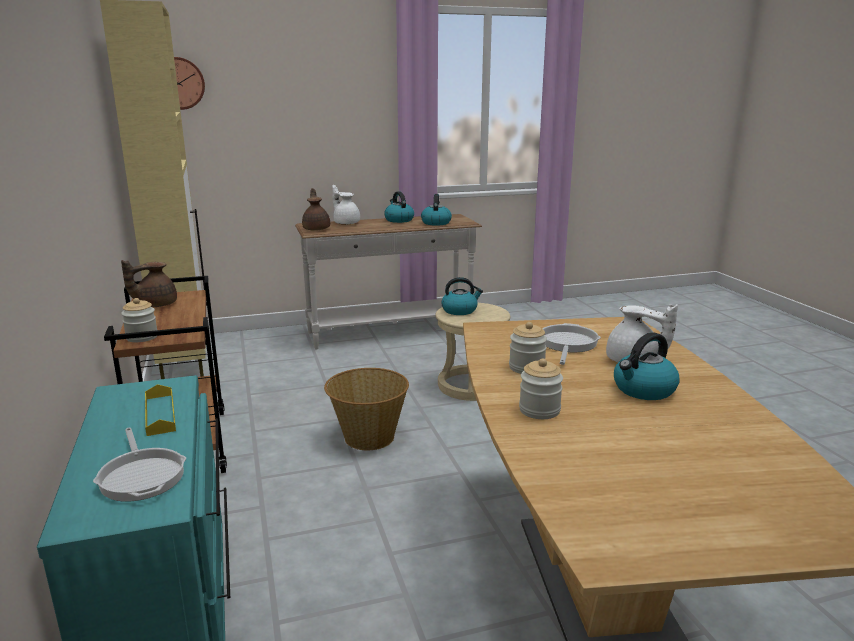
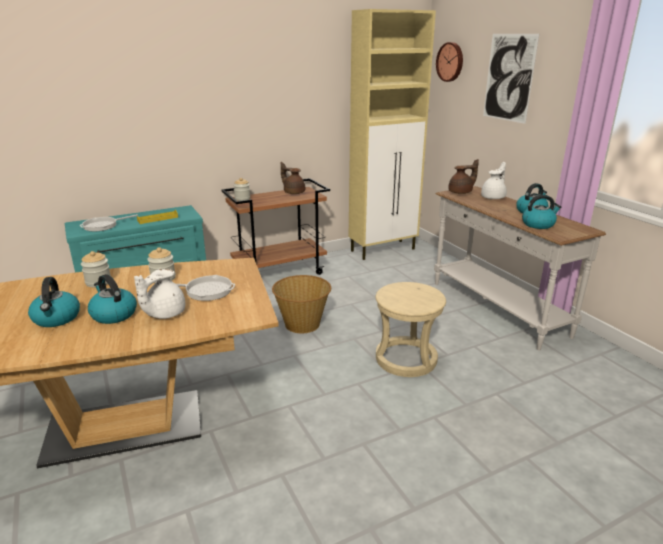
camera: 80 degrees right, 5 degrees up
kettle [442,277,483,315] -> kettle moved to [28,277,80,327]
none -> picture [483,34,539,124]

